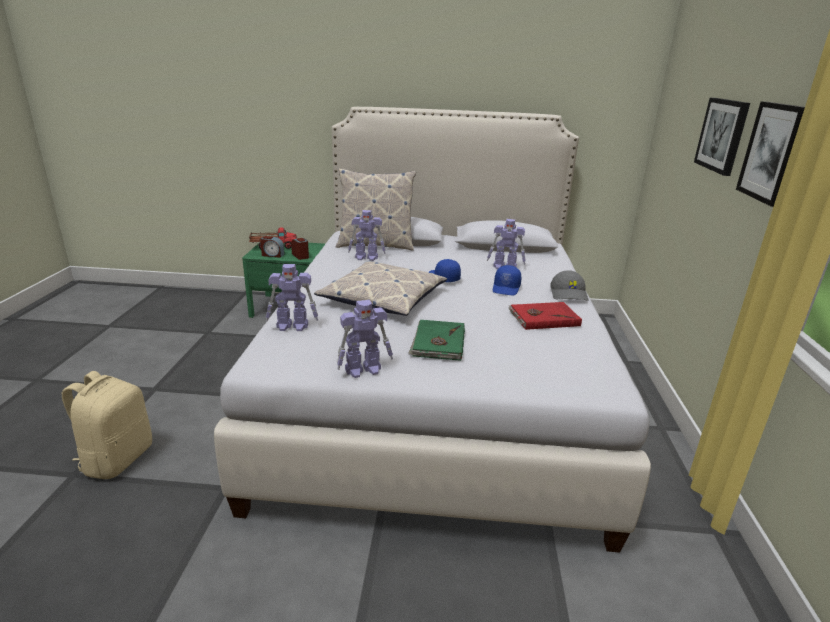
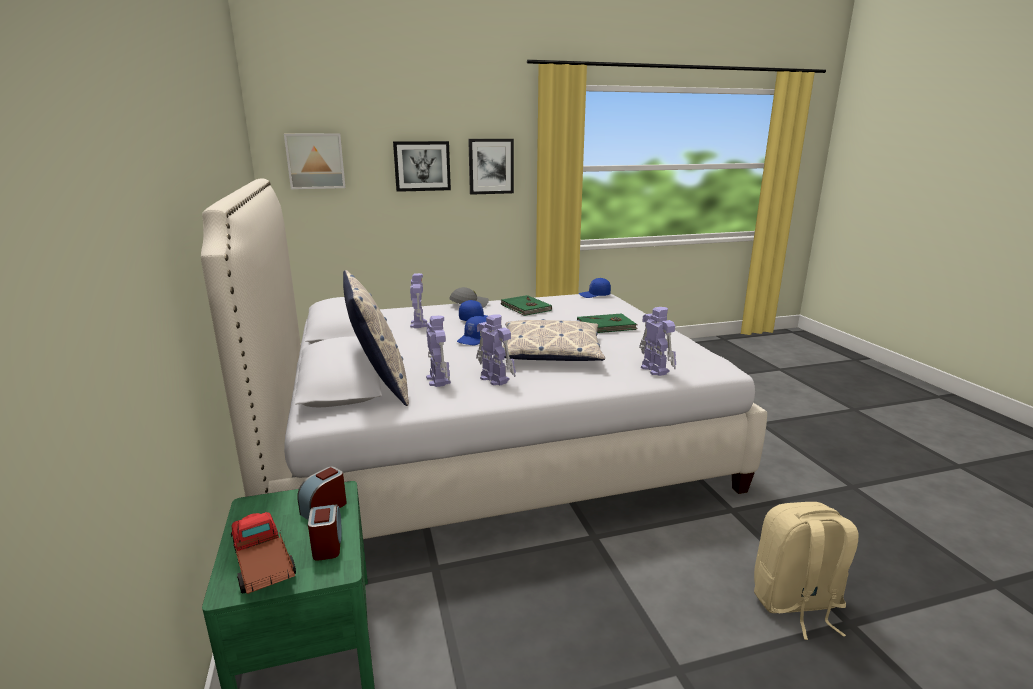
camera: 110 degrees left, 5 degrees down
toy robot [337,300,393,378] -> toy robot moved to [476,314,516,385]
red book [509,302,582,330] -> green book [501,295,552,316]
none -> picture [284,134,346,189]
none -> blue cap [579,278,611,298]

